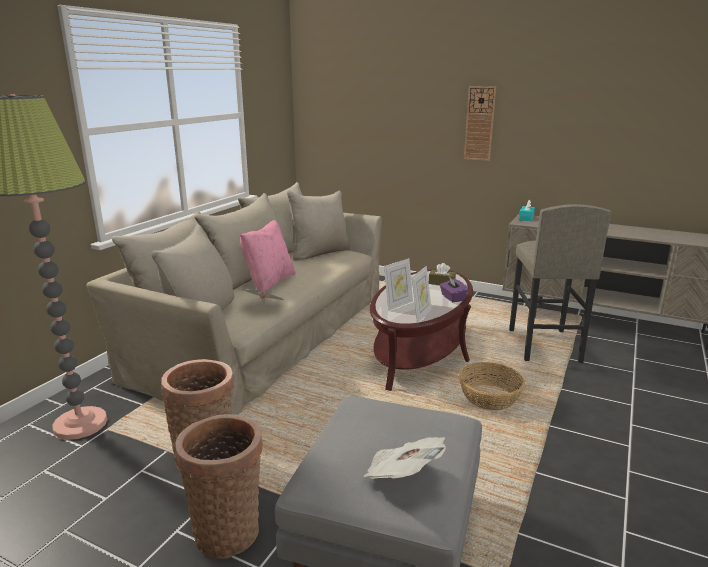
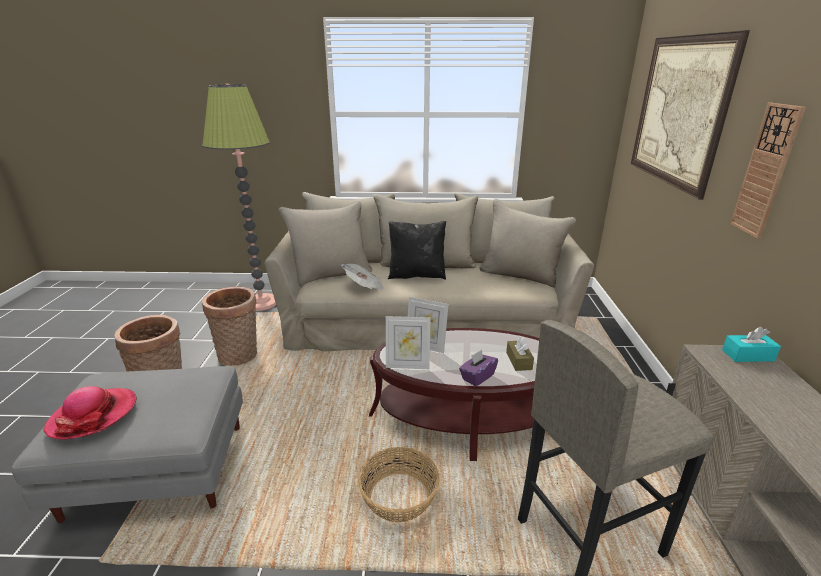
camera: 65 degrees right, 5 degrees up
pink pillow [240,220,296,292] -> black pillow [388,221,446,280]
newspaper [364,437,446,478] -> hat [43,386,137,440]
none -> picture [631,30,750,200]

